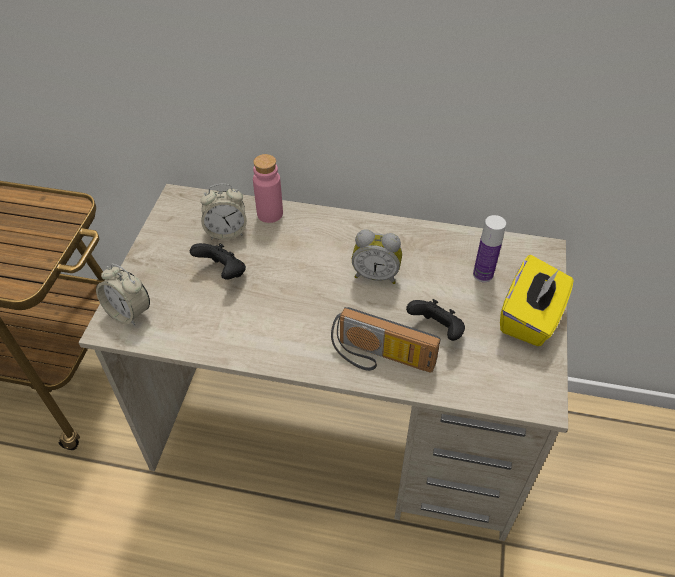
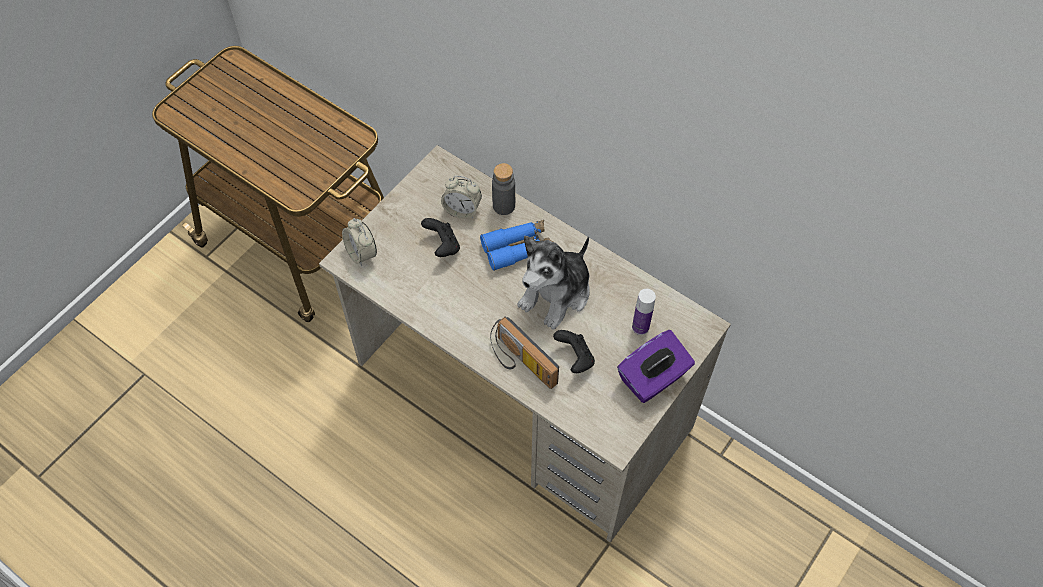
camera: 25 degrees right, 10 degrees up
pink bottle [253,154,283,223] -> grey bottle [492,163,515,215]
alarm clock [352,229,402,284] -> plush toy [517,236,590,330]
yellow tissue box [500,255,573,346] -> purple tissue box [617,330,695,403]
none -> blue binoculars [480,220,553,271]

